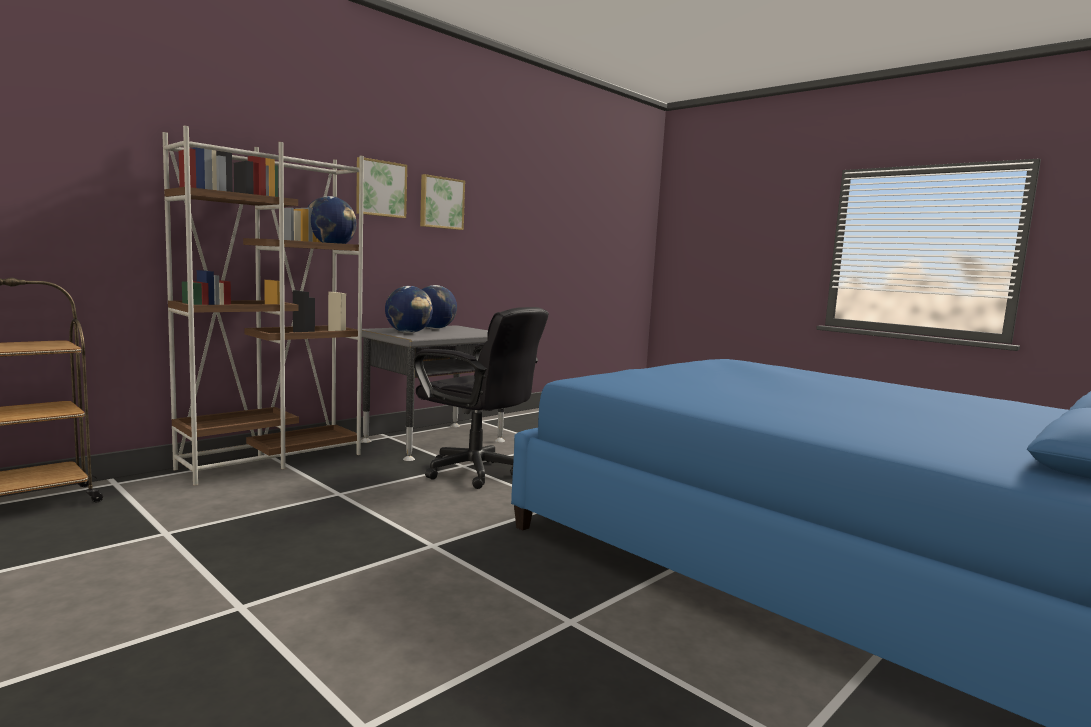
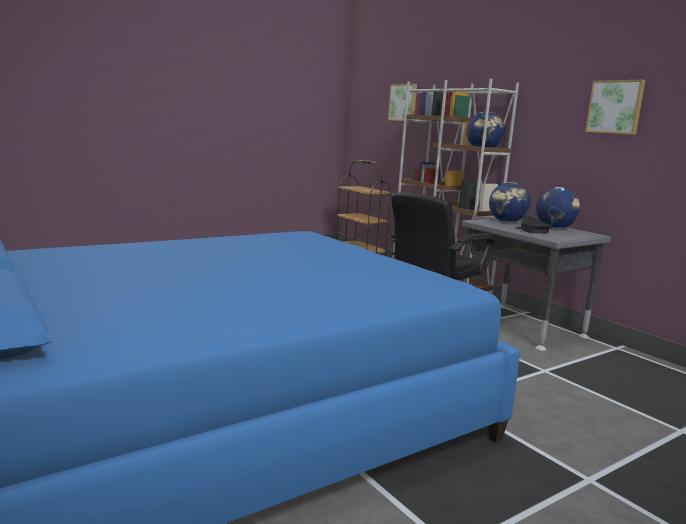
camera: 100 degrees right, 5 degrees up
picture [356,157,407,218] -> picture moved to [388,84,417,121]
none -> black cap [516,215,551,234]

